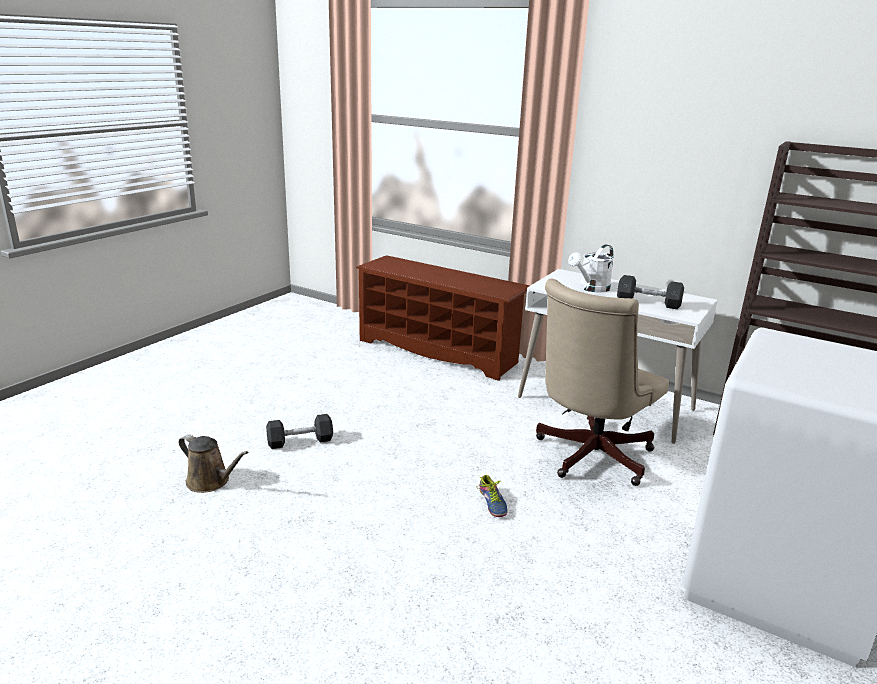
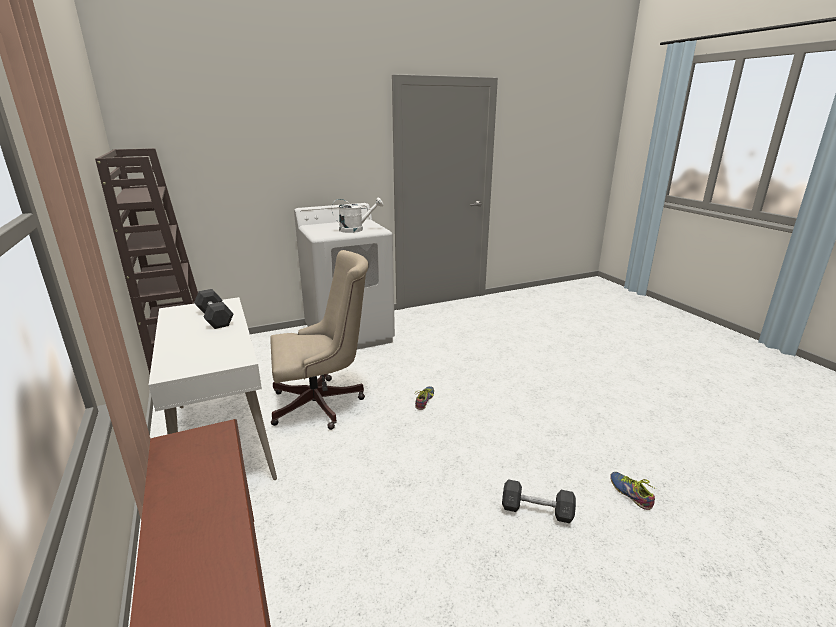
camera: 145 degrees left, 0 degrees up
brown watering can [179,434,249,493] -> shoe [610,472,656,510]
white watering can [568,244,614,293] -> white watering can moved to [332,197,384,233]

